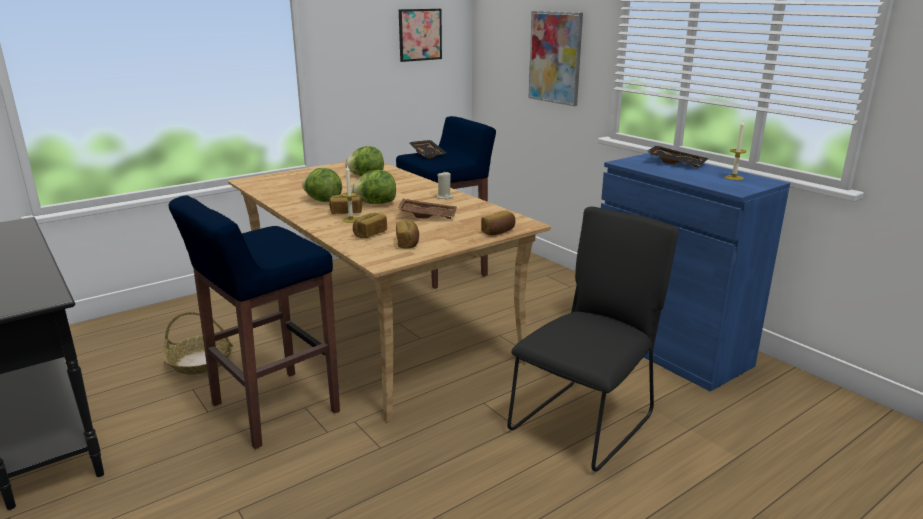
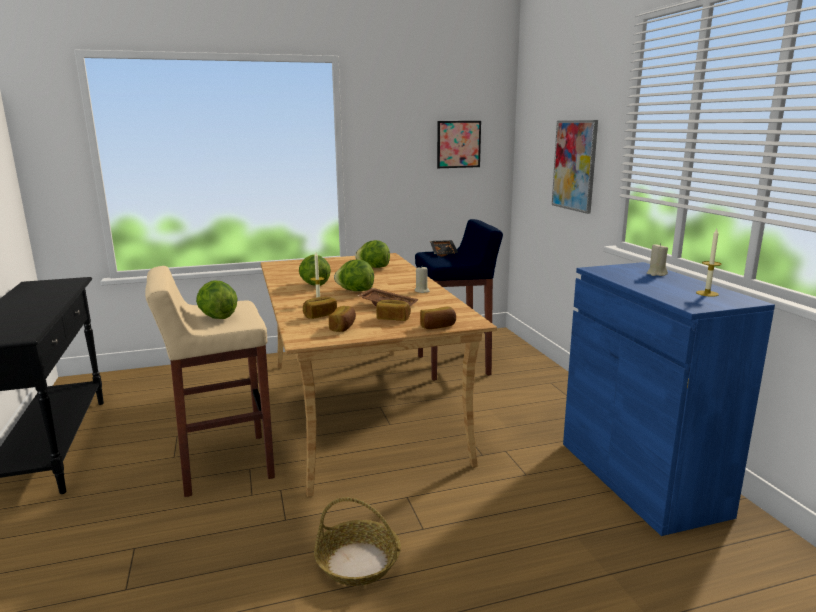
camera: 20 degrees right, 5 degrees down
basket [163,312,233,375] -> basket moved to [314,497,401,586]
blue stool [169,196,340,449] -> beige stool [145,266,275,497]
bread [329,194,362,214] -> bread moved to [376,300,411,321]
black chair [507,207,678,472] -> none
black tray [646,145,708,168] -> beige candle [647,243,668,276]
none -> lettuce [196,280,237,319]

